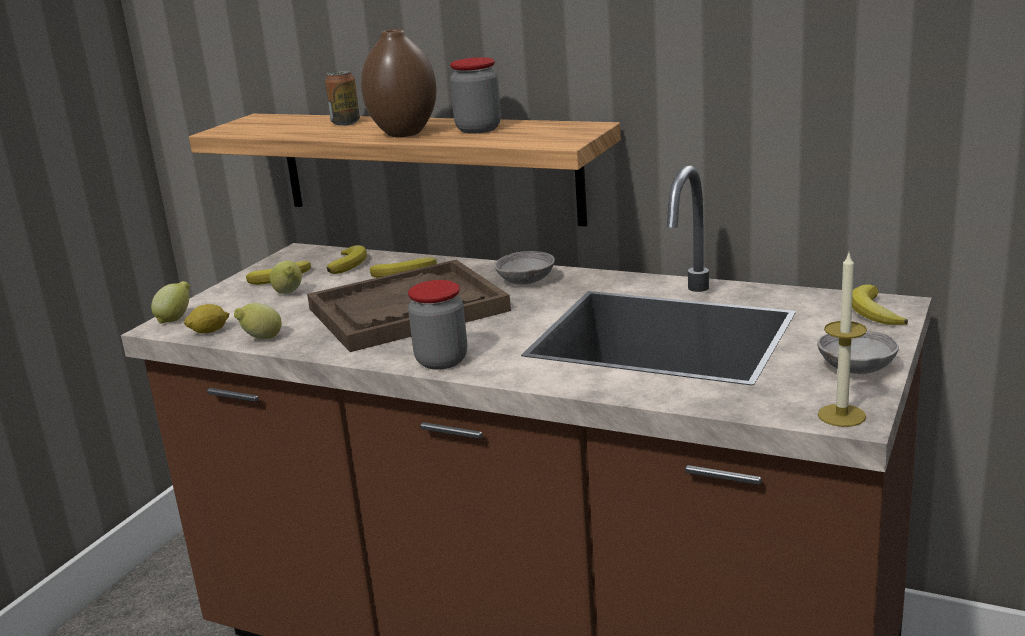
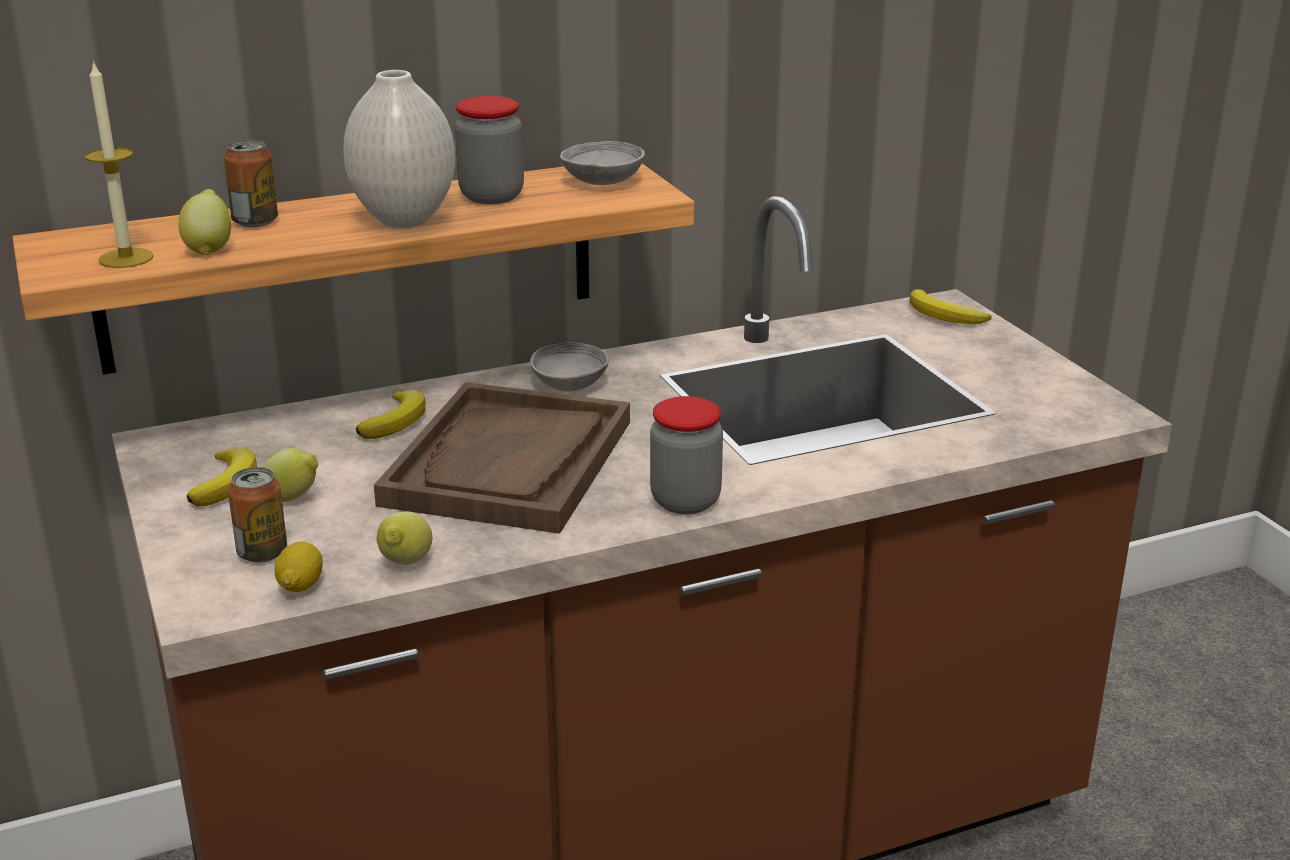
camera: 50 degrees left, 5 degrees up
lemon [151,281,190,323] -> lemon moved to [178,189,231,255]
banana [327,245,367,274] -> none
brown vase [361,29,437,137] -> white vase [344,70,455,228]
grey bowl [817,330,899,374] -> grey bowl moved to [560,141,645,185]
candle [818,253,867,427] -> candle moved to [85,60,154,268]
none -> can [228,467,287,563]

